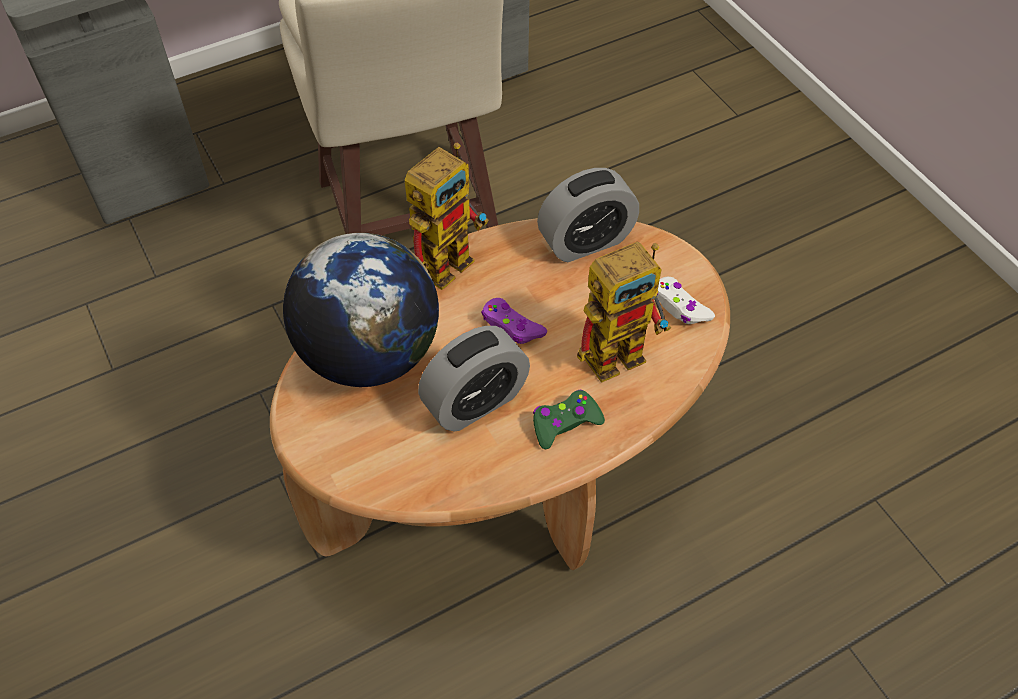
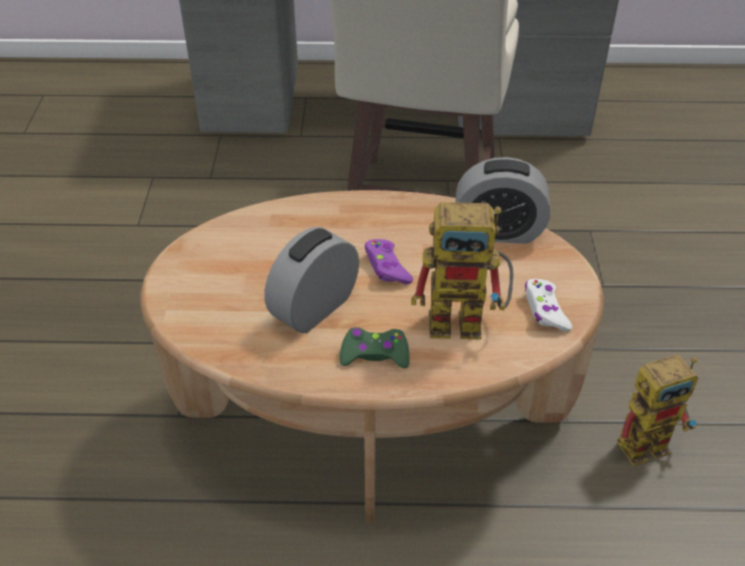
camera: 30 degrees right, 10 degrees down
globe [283,233,439,387] -> none
toy robot [405,143,489,290] -> toy robot moved to [617,354,698,466]
alarm clock [418,326,530,431] -> alarm clock turned 135 degrees clockwise [264,227,359,333]

